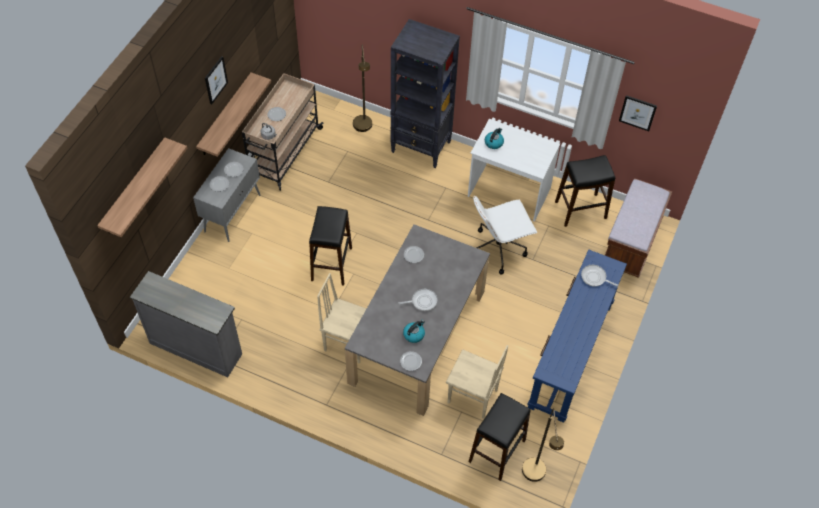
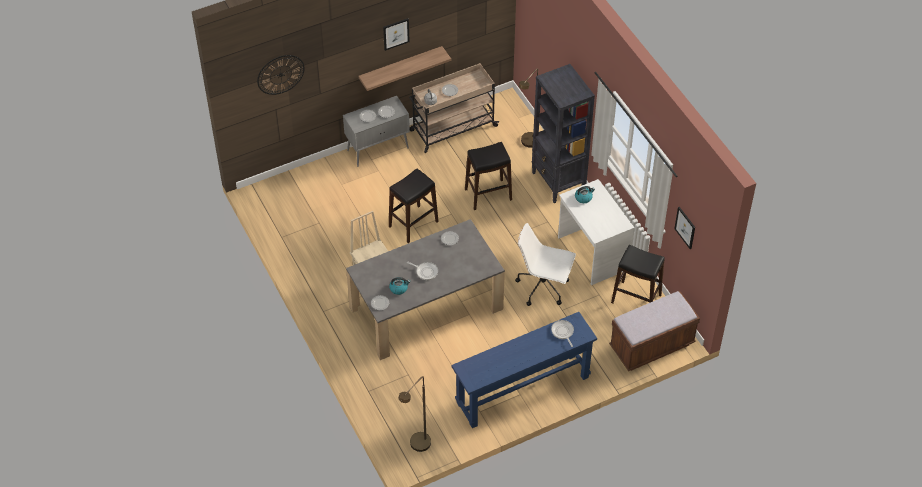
camera: 40 degrees right, 5 degrees down
shelf [97,137,187,237] -> wall clock [257,55,305,95]
grey dresser [130,271,242,377] -> none
beige chair [446,345,508,419] -> none
black stool [468,393,531,481] -> black stool moved to [465,142,512,210]

